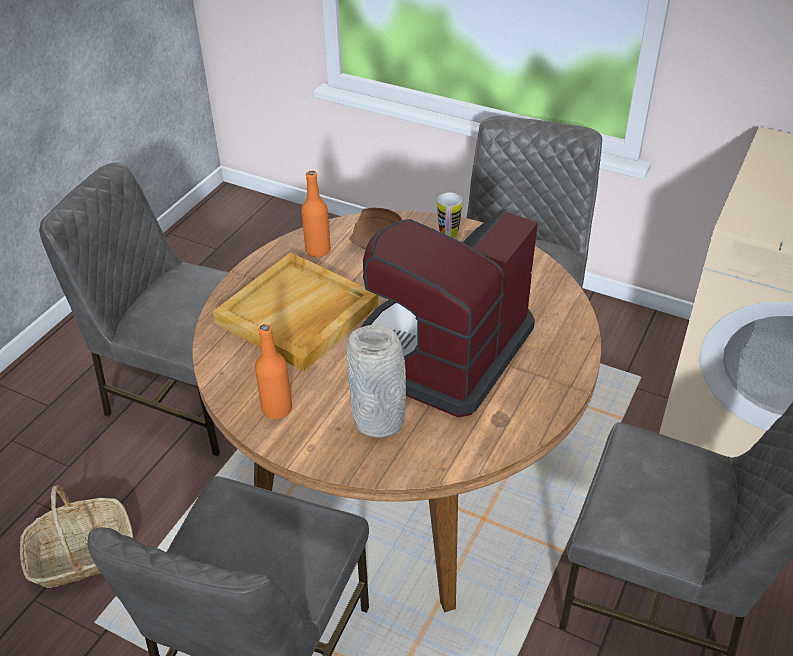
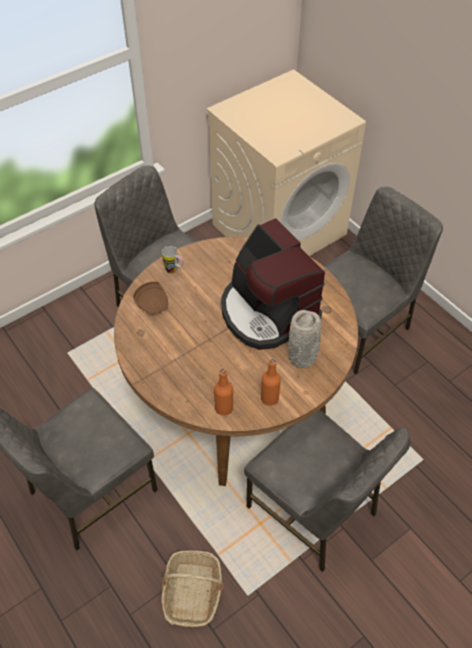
camera: 65 degrees left, 10 degrees up
beige tray [213,252,378,371] -> none
orange bottle [301,171,331,258] -> orange bottle moved to [214,369,233,416]

